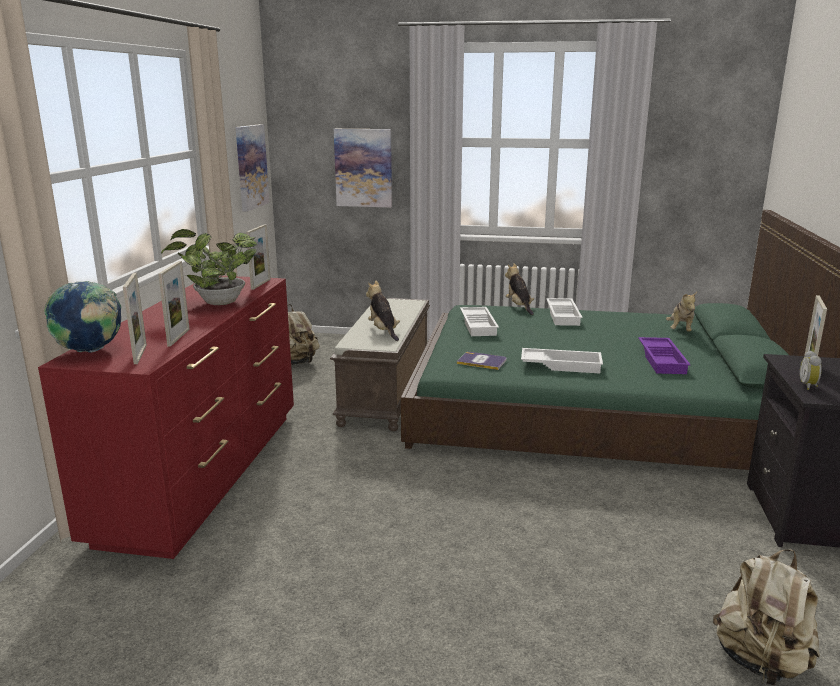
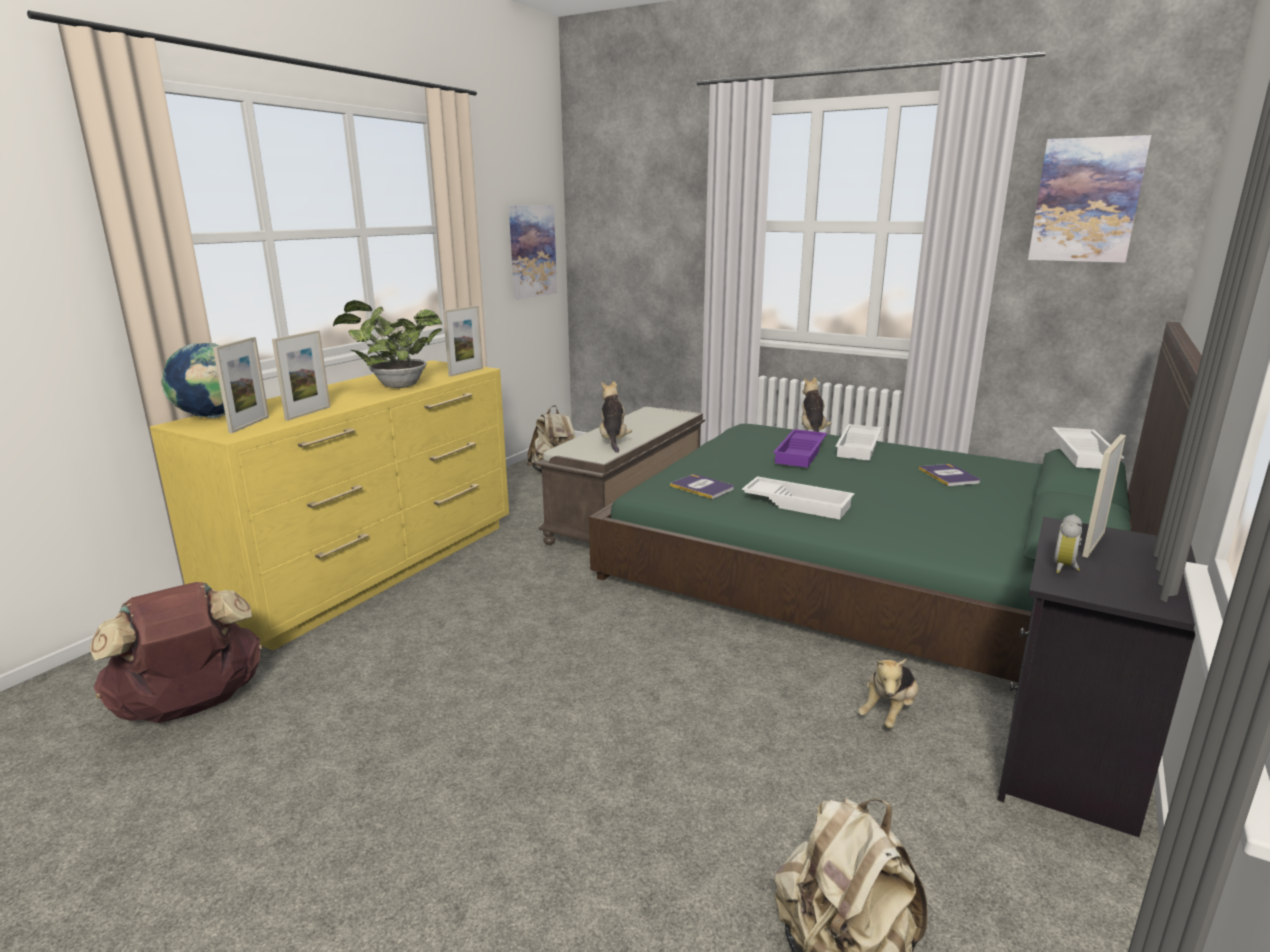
camera: 20 degrees right, 0 degrees up
red dresser [38,276,294,559] -> yellow dresser [150,360,509,651]
picture [334,129,392,208] -> picture moved to [1028,135,1151,263]
white tray [460,307,499,336] -> white tray moved to [1052,427,1124,469]
purple tray [638,337,691,374] -> purple tray moved to [773,429,827,467]
plush toy [666,292,697,332] -> plush toy moved to [858,658,919,729]
none -> brown backpack [90,582,263,723]
none -> book [919,464,980,486]

